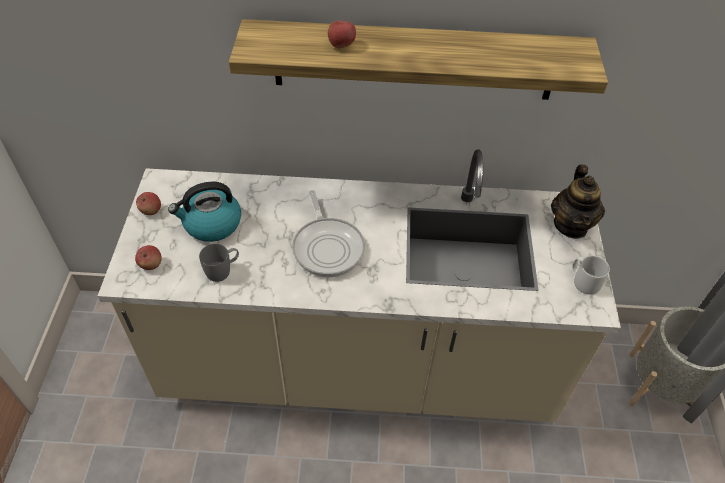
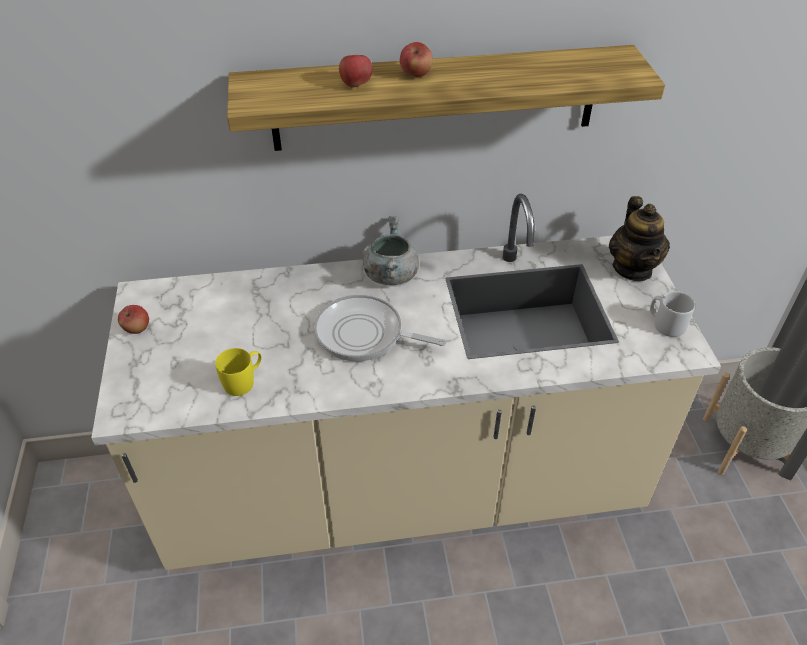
camera: 10 degrees left, 5 degrees down
apple [135,245,162,270] -> apple moved to [400,42,433,77]
kettle [168,182,241,242] -> none
grey mug [199,244,239,282] -> yellow mug [215,348,262,396]
frying pan [292,190,365,277] -> frying pan turned 135 degrees clockwise [314,295,446,361]
none -> grey cooking pot [363,216,419,285]

